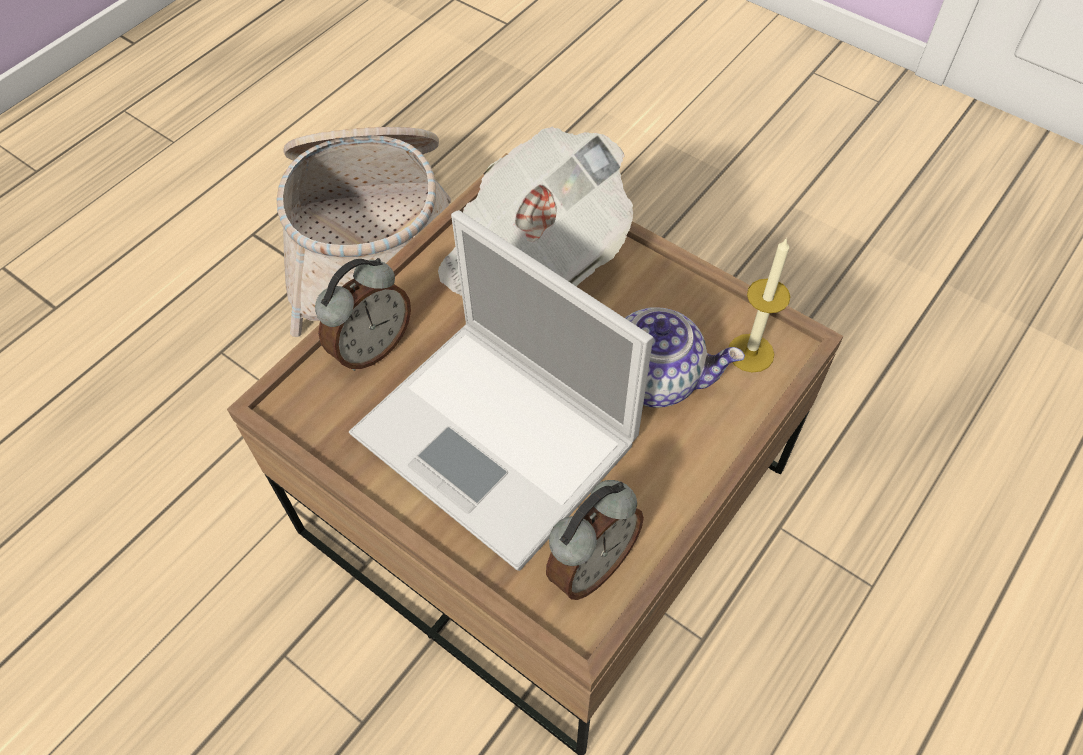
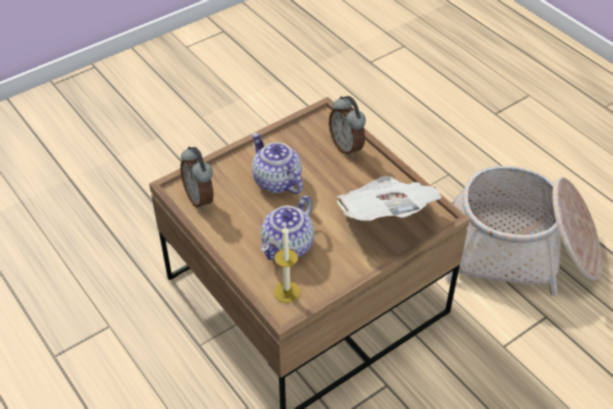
camera: 105 degrees right, 10 degrees down
laptop [349,210,653,571] -> teapot [252,133,303,194]

